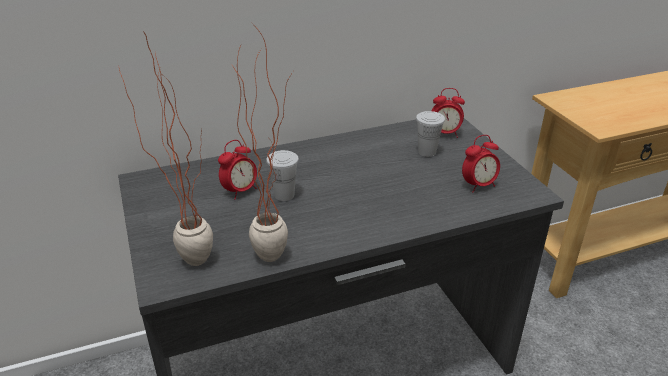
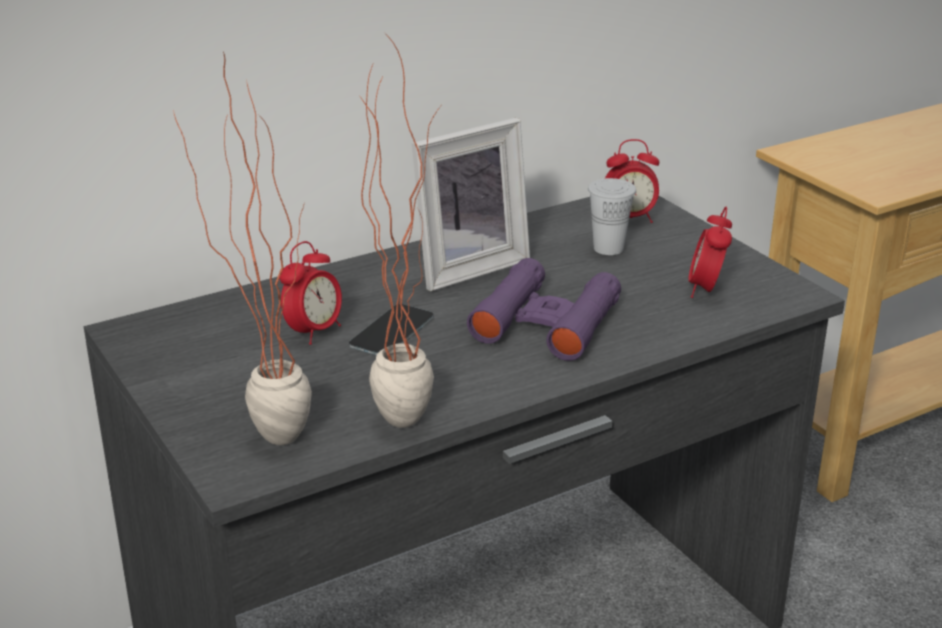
camera: 10 degrees left, 5 degrees down
white cup [266,150,299,201] -> phone [349,304,434,355]
alarm clock [462,135,500,193] -> alarm clock turned 135 degrees clockwise [688,207,732,298]
none -> picture frame [412,118,530,291]
none -> purple binoculars [467,258,621,361]

